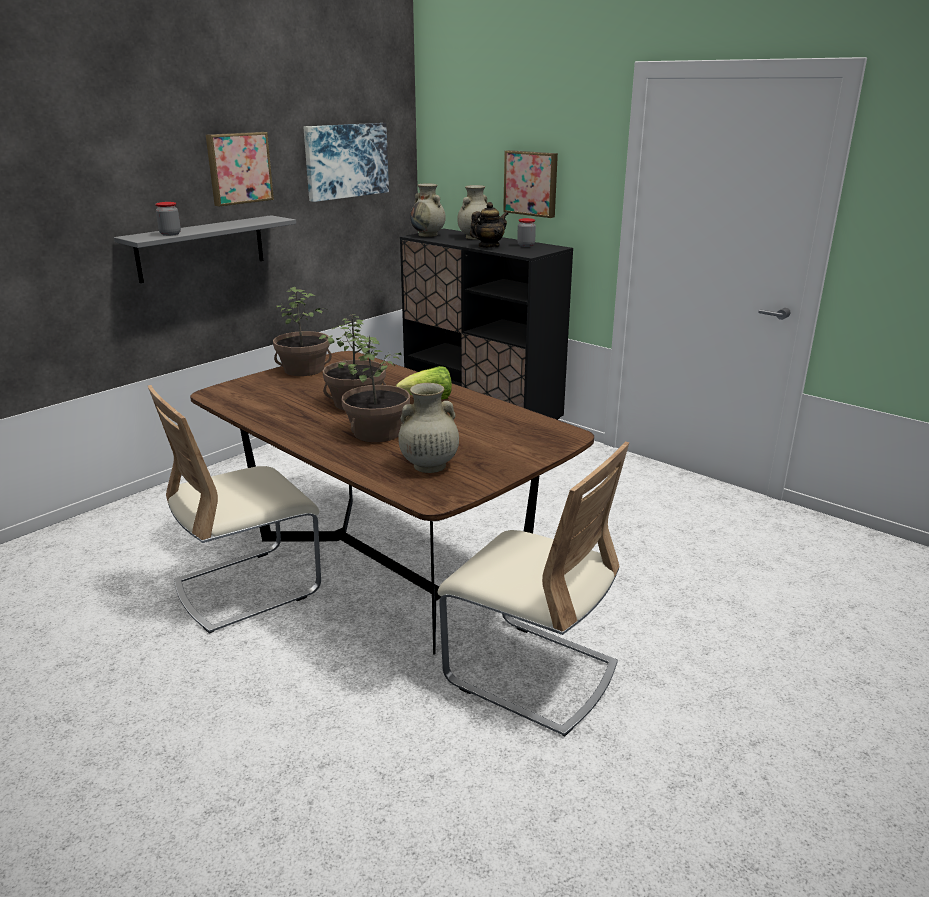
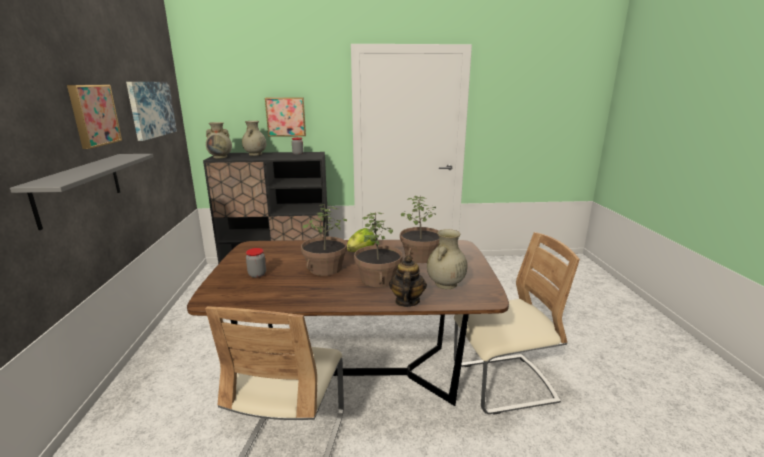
camera: 45 degrees left, 5 degrees down
jar [155,202,181,236] -> jar moved to [246,248,266,278]
potted plant [273,287,332,376] -> potted plant moved to [400,196,439,263]
teapot [470,202,508,248] -> teapot moved to [389,256,427,307]

